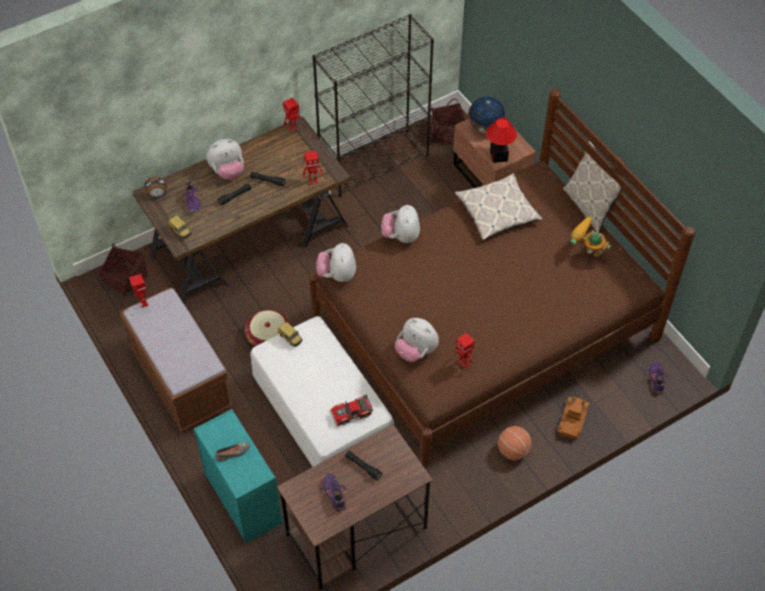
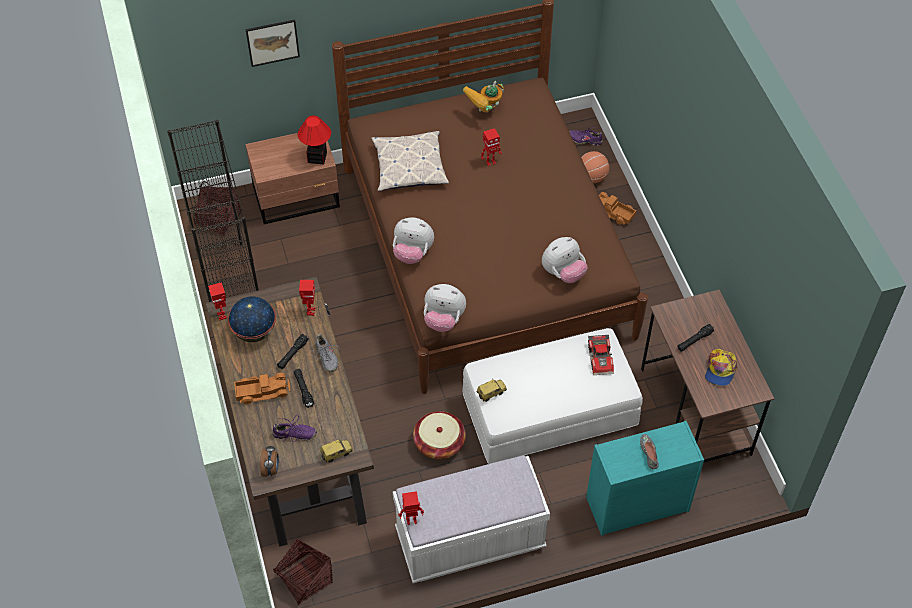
camera: 75 degrees left, 0 degrees up
brown bench [119,287,233,432] -> white bench [393,455,550,583]
plush toy [206,139,244,180] -> toy truck [234,373,290,404]
purple shoe [321,473,349,512] -> cap [705,348,737,386]
toy robot [455,333,475,368] -> toy robot moved to [481,128,502,167]
globe [468,96,506,133] -> globe moved to [228,296,276,342]
basketball [498,426,532,460] -> basketball moved to [581,151,609,183]
pillow [563,141,622,233] -> none
none -> picture [246,19,300,67]
none -> grey shoe [310,334,339,372]

